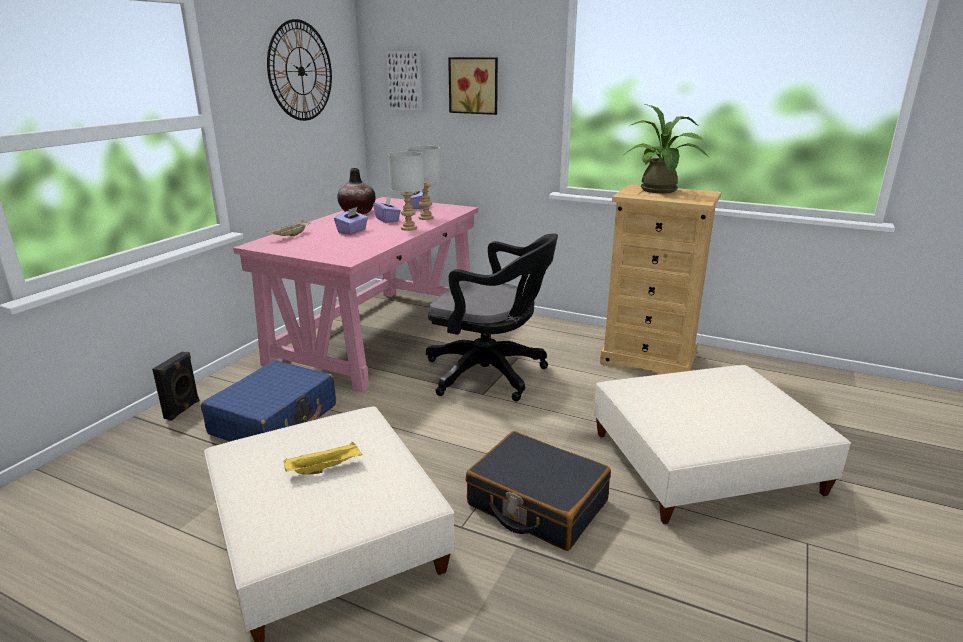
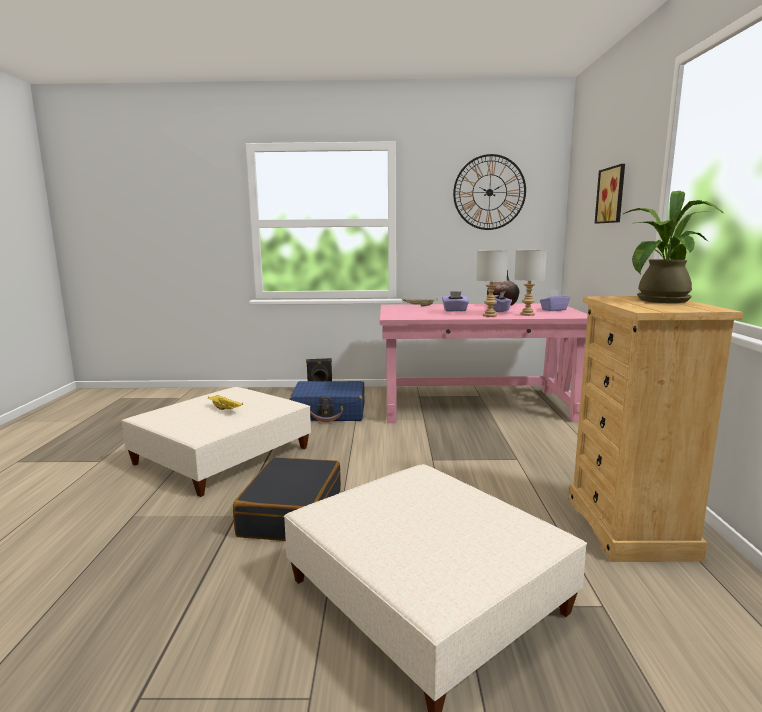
camera: 65 degrees right, 10 degrees down
picture [386,52,423,111] -> none
black office chair [426,233,558,401] -> none

